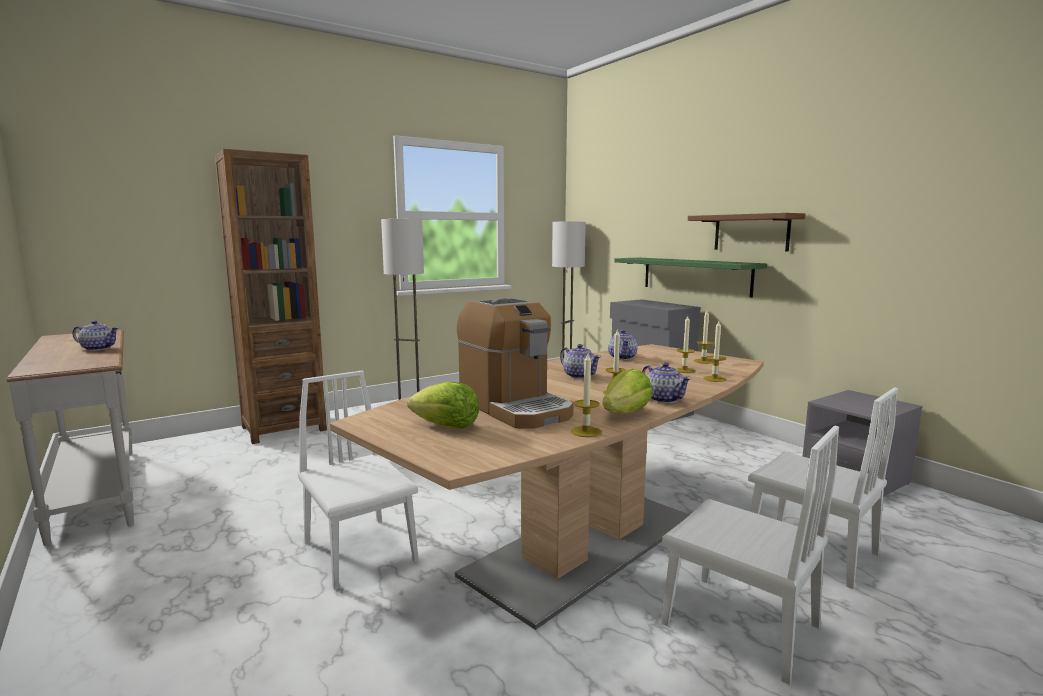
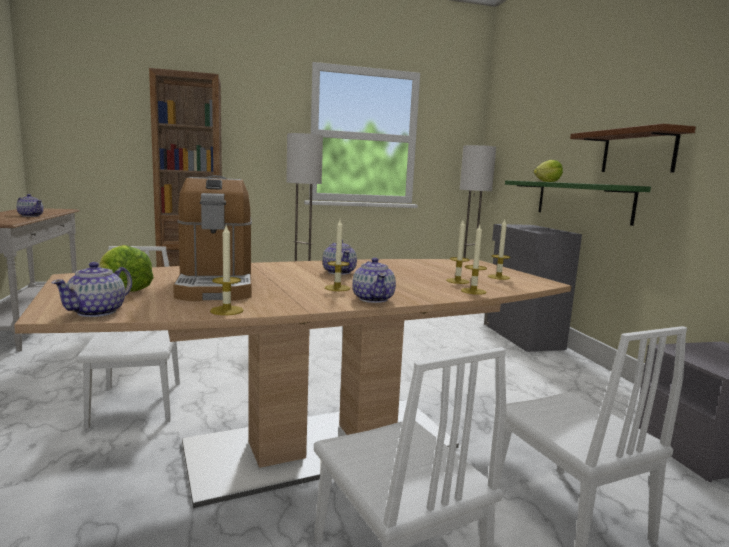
camera: 20 degrees right, 0 degrees up
lettuce [602,369,653,414] -> lettuce moved to [534,160,563,182]
teapot [608,330,638,360] -> teapot moved to [51,262,132,317]

